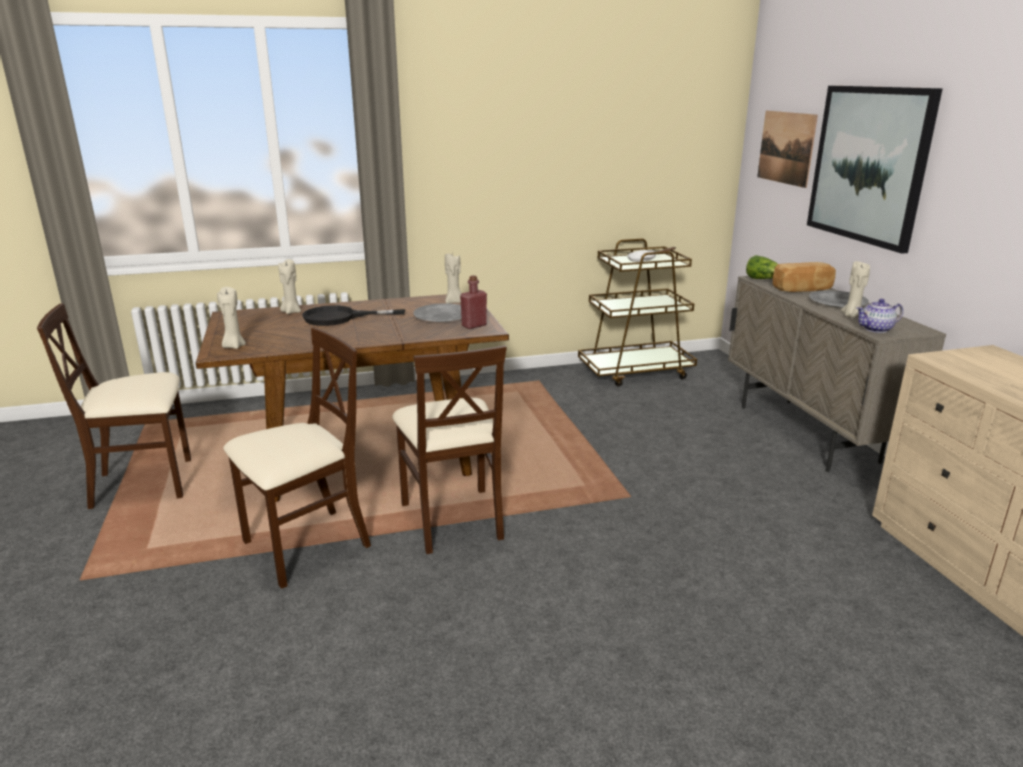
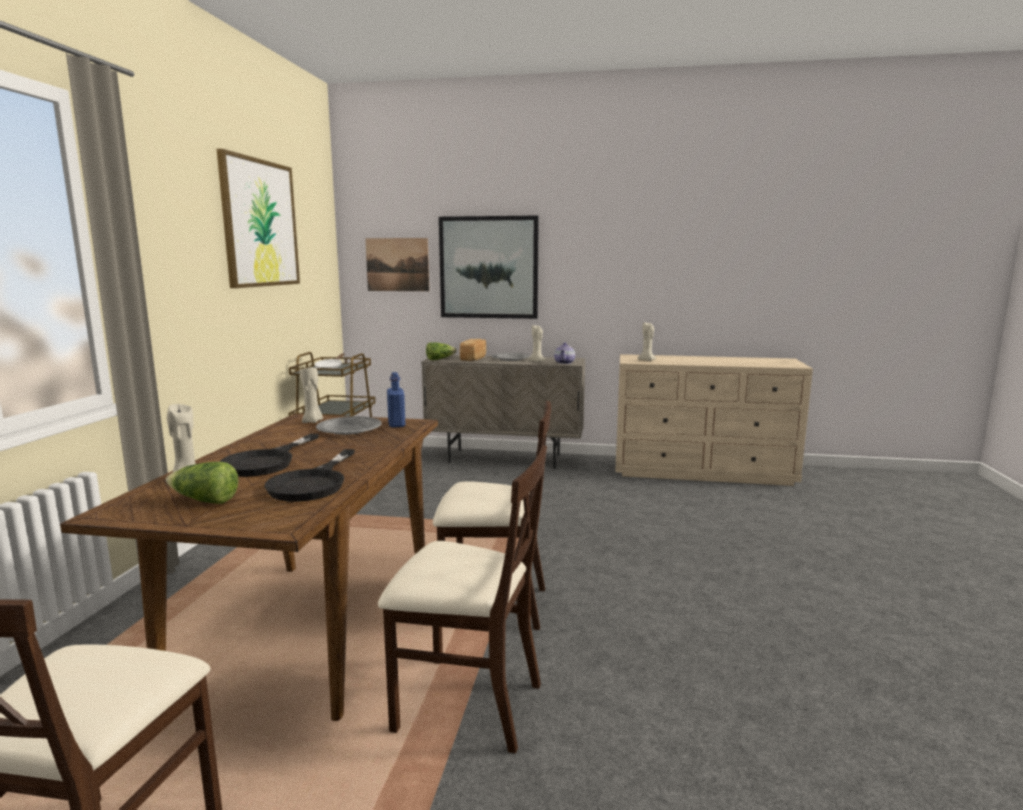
camera: 65 degrees left, 10 degrees down
beige candle [217,287,246,349] -> beige candle moved to [637,322,656,361]
beige chair [223,328,371,589] -> beige chair turned 120 degrees clockwise [378,445,547,754]
red bottle [460,275,487,329] -> blue bottle [387,372,405,428]
none -> lettuce [166,462,238,504]
none -> picture [217,149,300,288]
none -> black frying pan [265,449,355,502]

